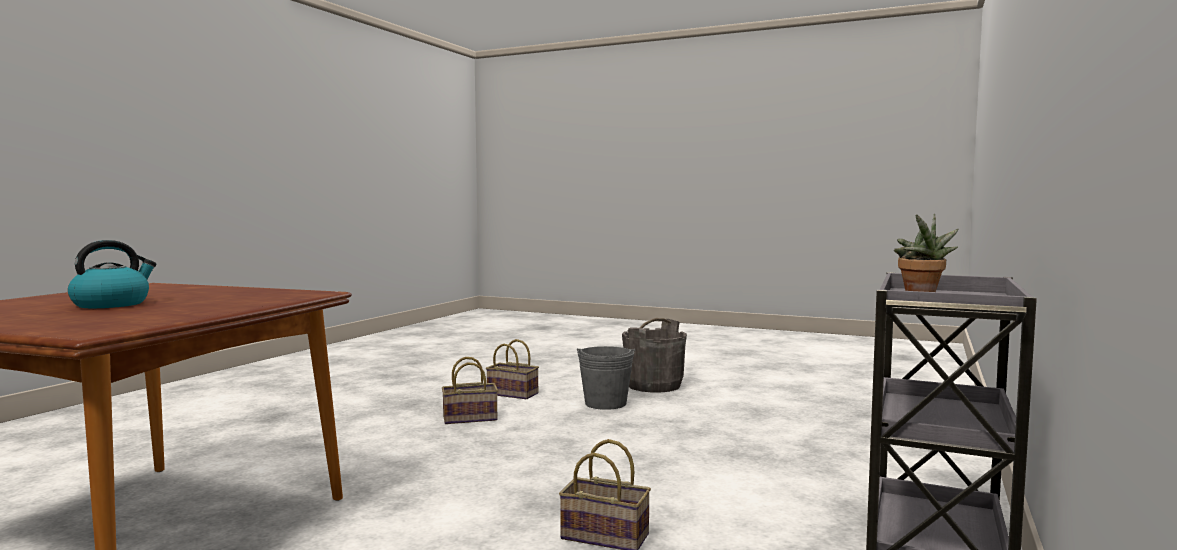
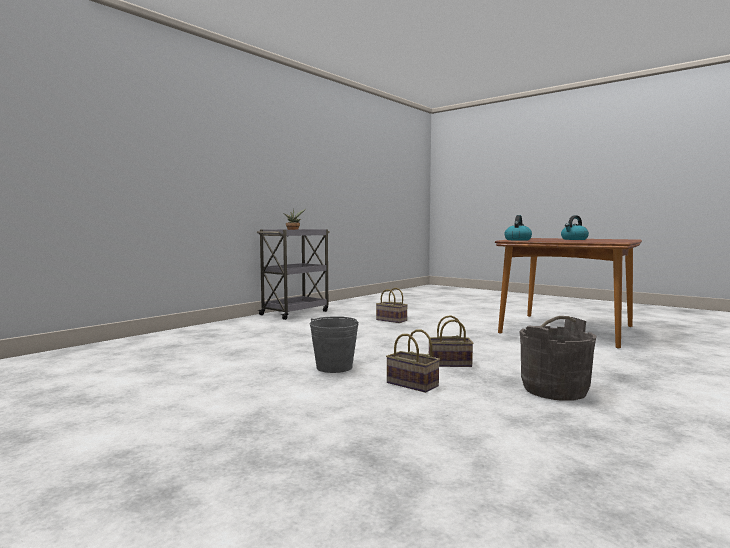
camera: 165 degrees left, 0 degrees up
grey bucket [622,318,687,393] -> grey bucket moved to [520,316,596,401]
none -> kettle [504,215,532,241]

